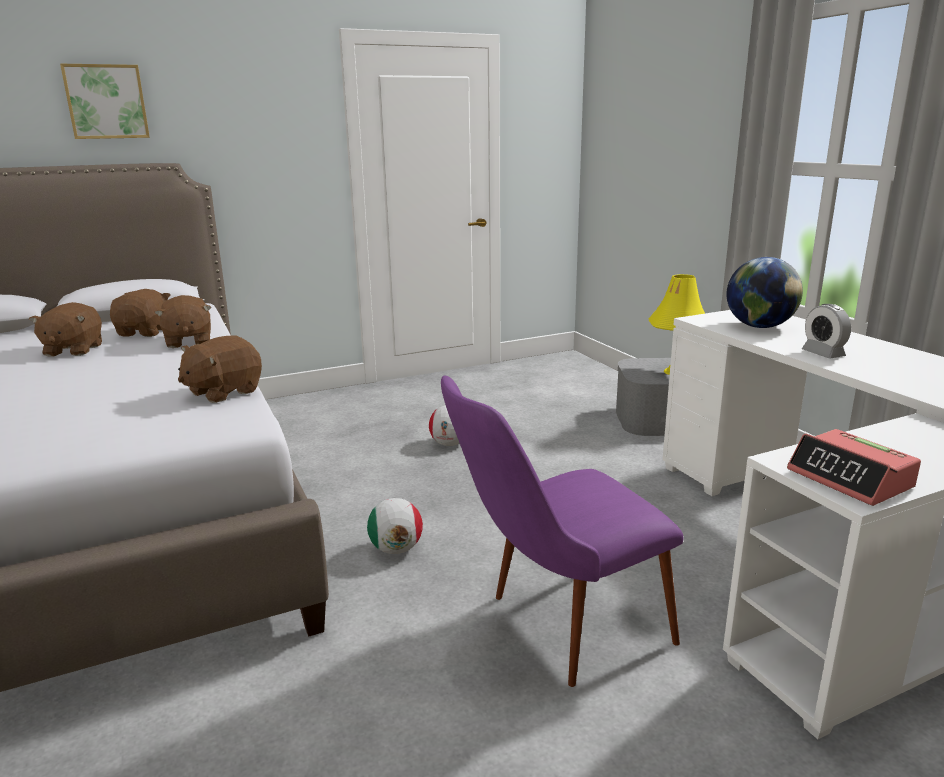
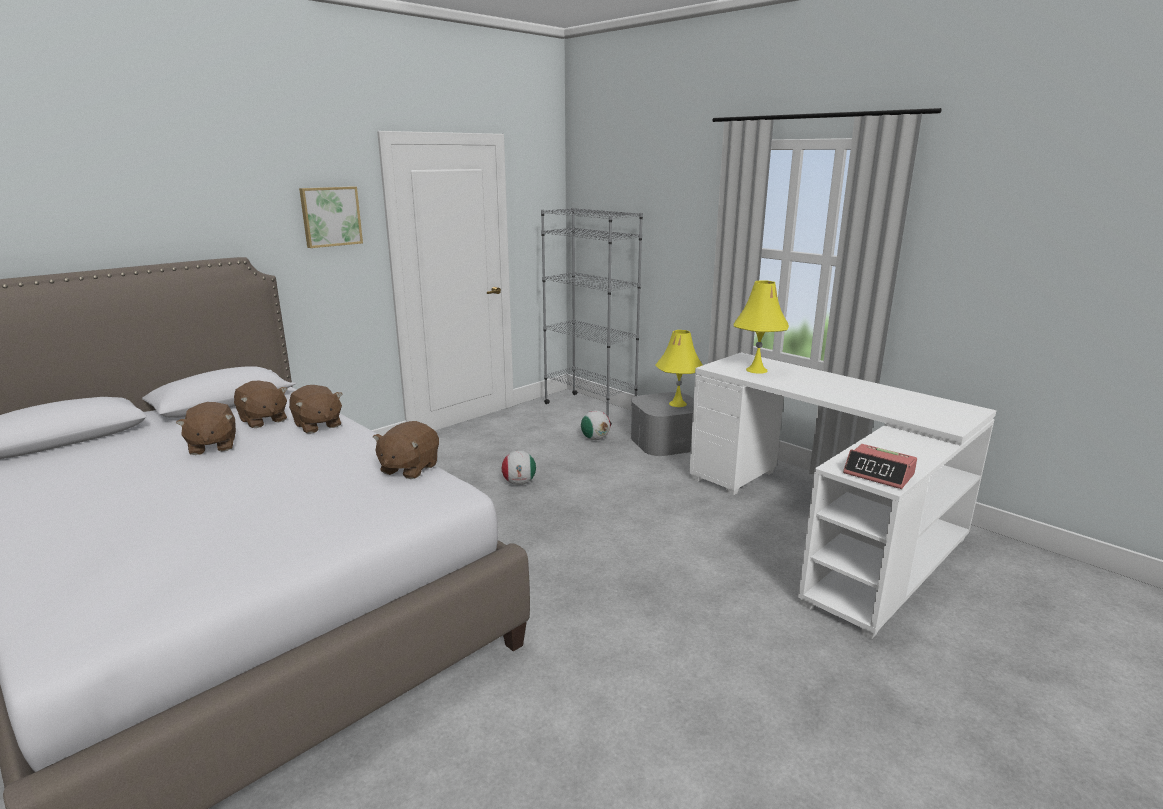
camera: 20 degrees left, 0 degrees up
picture [60,64,150,139] -> picture moved to [299,186,363,248]
brown plush toy [110,289,171,337] -> brown plush toy turned 150 degrees clockwise [234,381,287,428]
football [367,498,423,554] -> football moved to [581,411,611,440]
purple chair [441,376,684,687] -> none
globe [726,257,803,328] -> yellow table lamp [733,280,789,374]
alarm clock [802,304,851,358] -> none
none -> grey bookcase [541,207,643,424]

